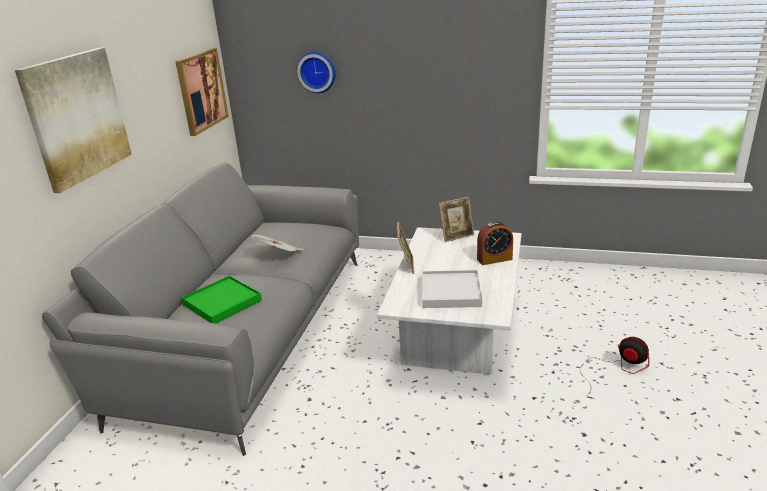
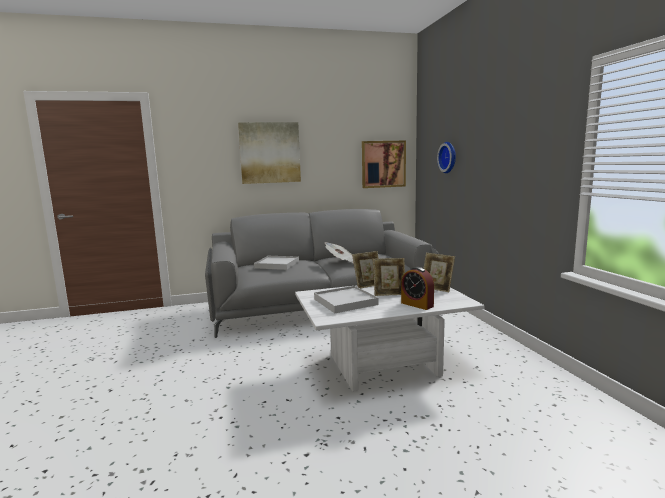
camera: 60 degrees right, 15 degrees down
green tray [181,276,262,324] -> white tray [254,256,299,270]
fan [580,337,649,396] -> none
none -> picture frame [373,258,405,296]

